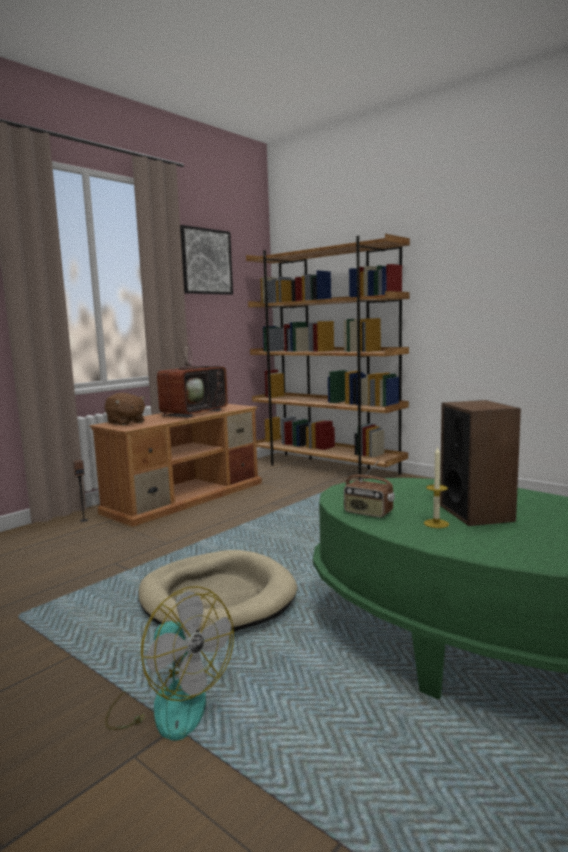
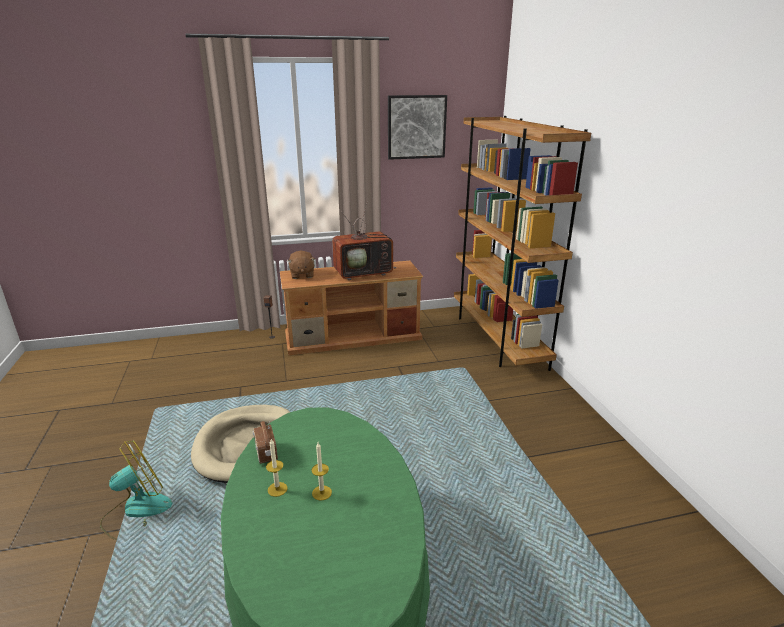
camera: 35 degrees right, 15 degrees up
fan [104,586,234,741] -> fan turned 120 degrees counterclockwise [100,440,172,540]
speaker [440,400,521,526] -> candle [311,442,332,501]

